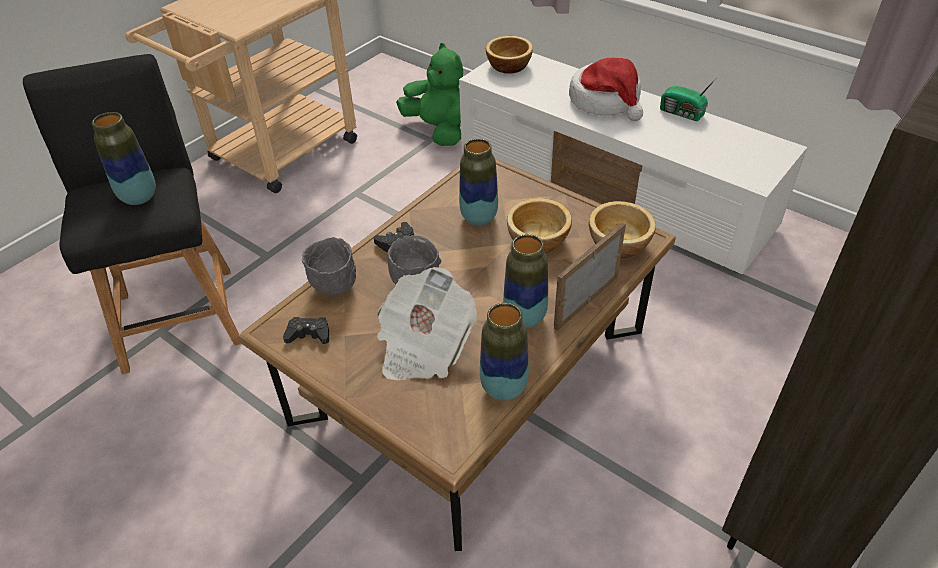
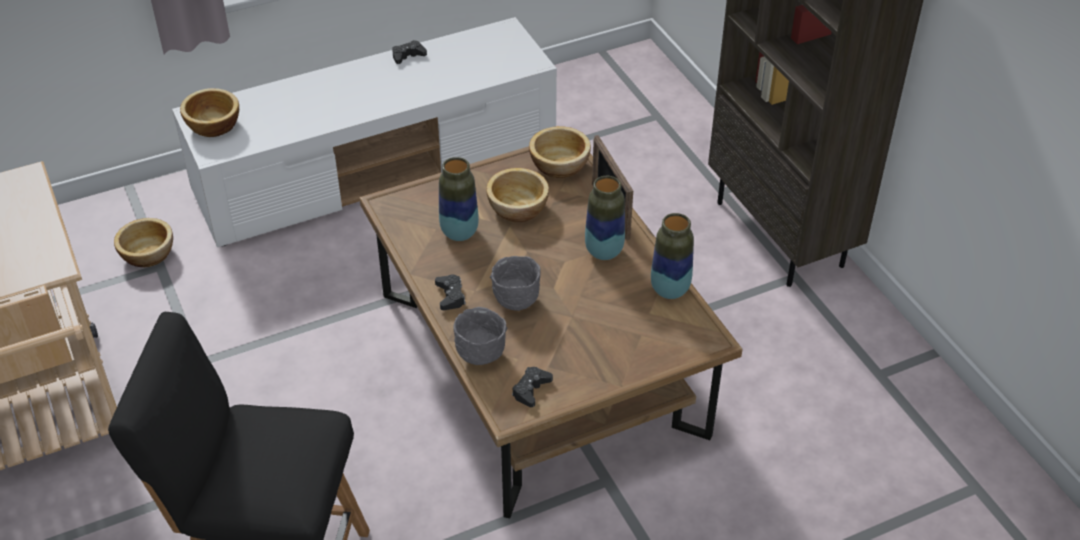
camera: 65 degrees left, 0 degrees up
vase [92,112,156,205] -> none
newspaper [377,267,477,380] -> none
green plush toy [396,43,463,146] -> bowl [114,218,173,267]
hat [569,58,643,121] -> none
radio [660,80,715,121] -> black game controller [392,40,427,64]

